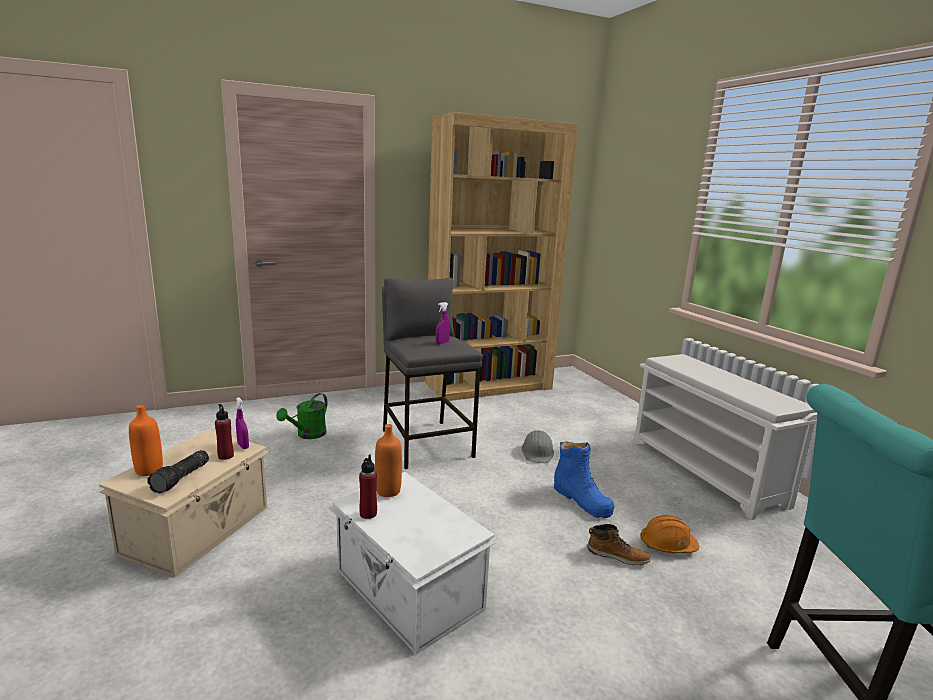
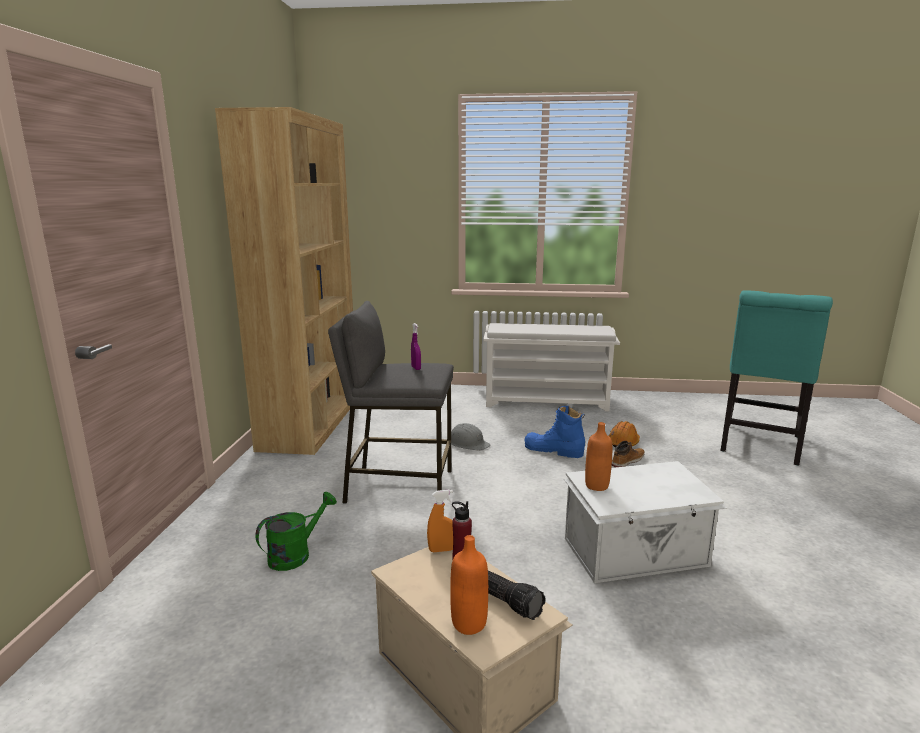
camera: 60 degrees left, 0 degrees up
purple spray bottle [236,398,249,449] -> orange spray bottle [427,490,453,552]
green watering can [276,393,328,439] -> green watering can turned 105 degrees counterclockwise [255,492,337,571]
red bottle [359,454,377,519] -> none
blue boot [554,442,615,518] -> blue boot turned 150 degrees counterclockwise [524,406,585,458]

